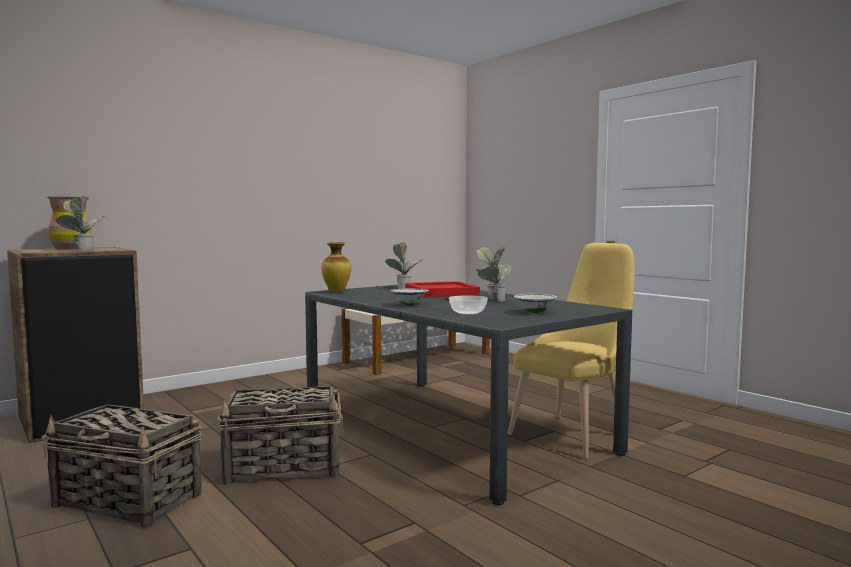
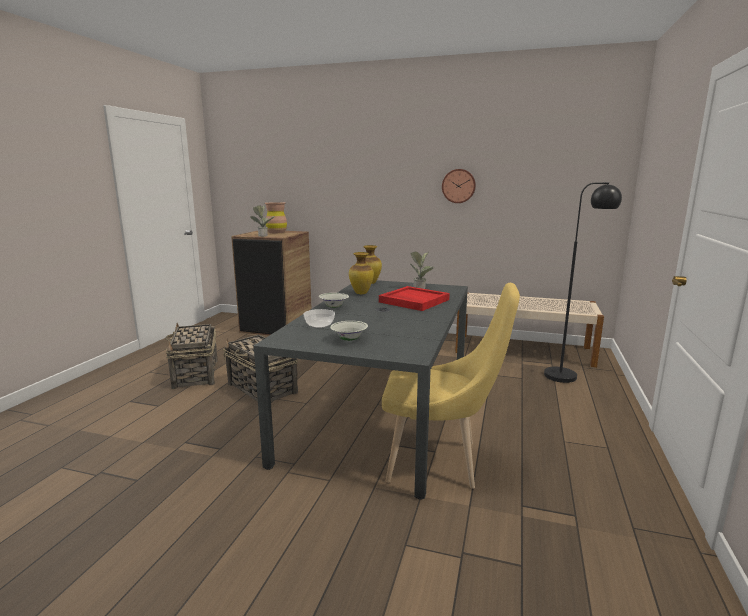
camera: 55 degrees right, 10 degrees up
potted plant [476,246,512,302] -> none
none -> vase [349,252,374,294]
none -> wall clock [442,169,476,203]
none -> black floor lamp [544,182,622,383]

